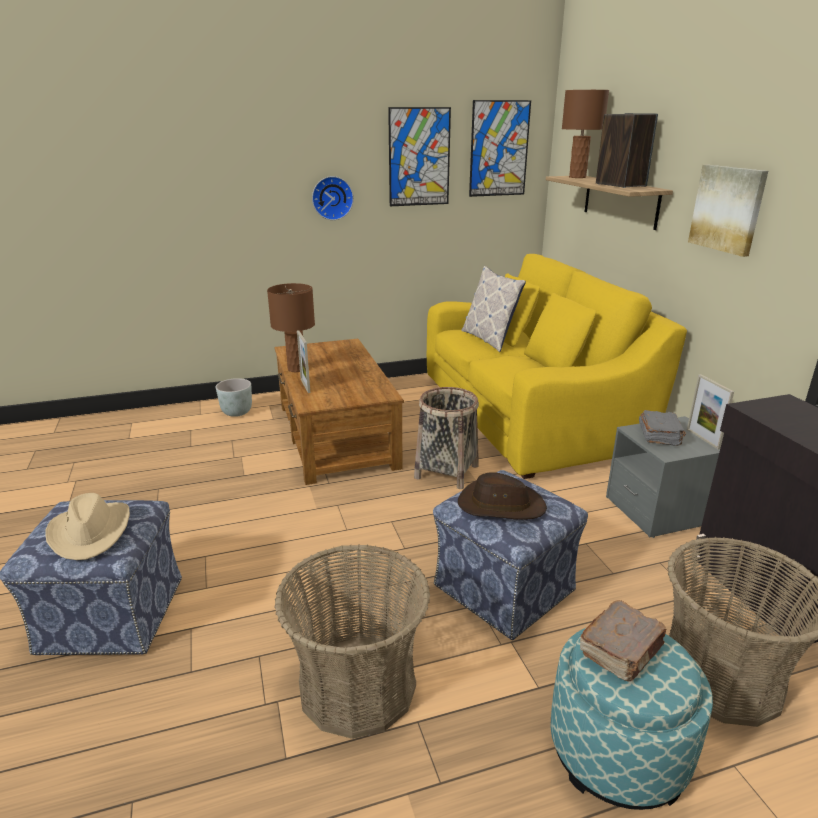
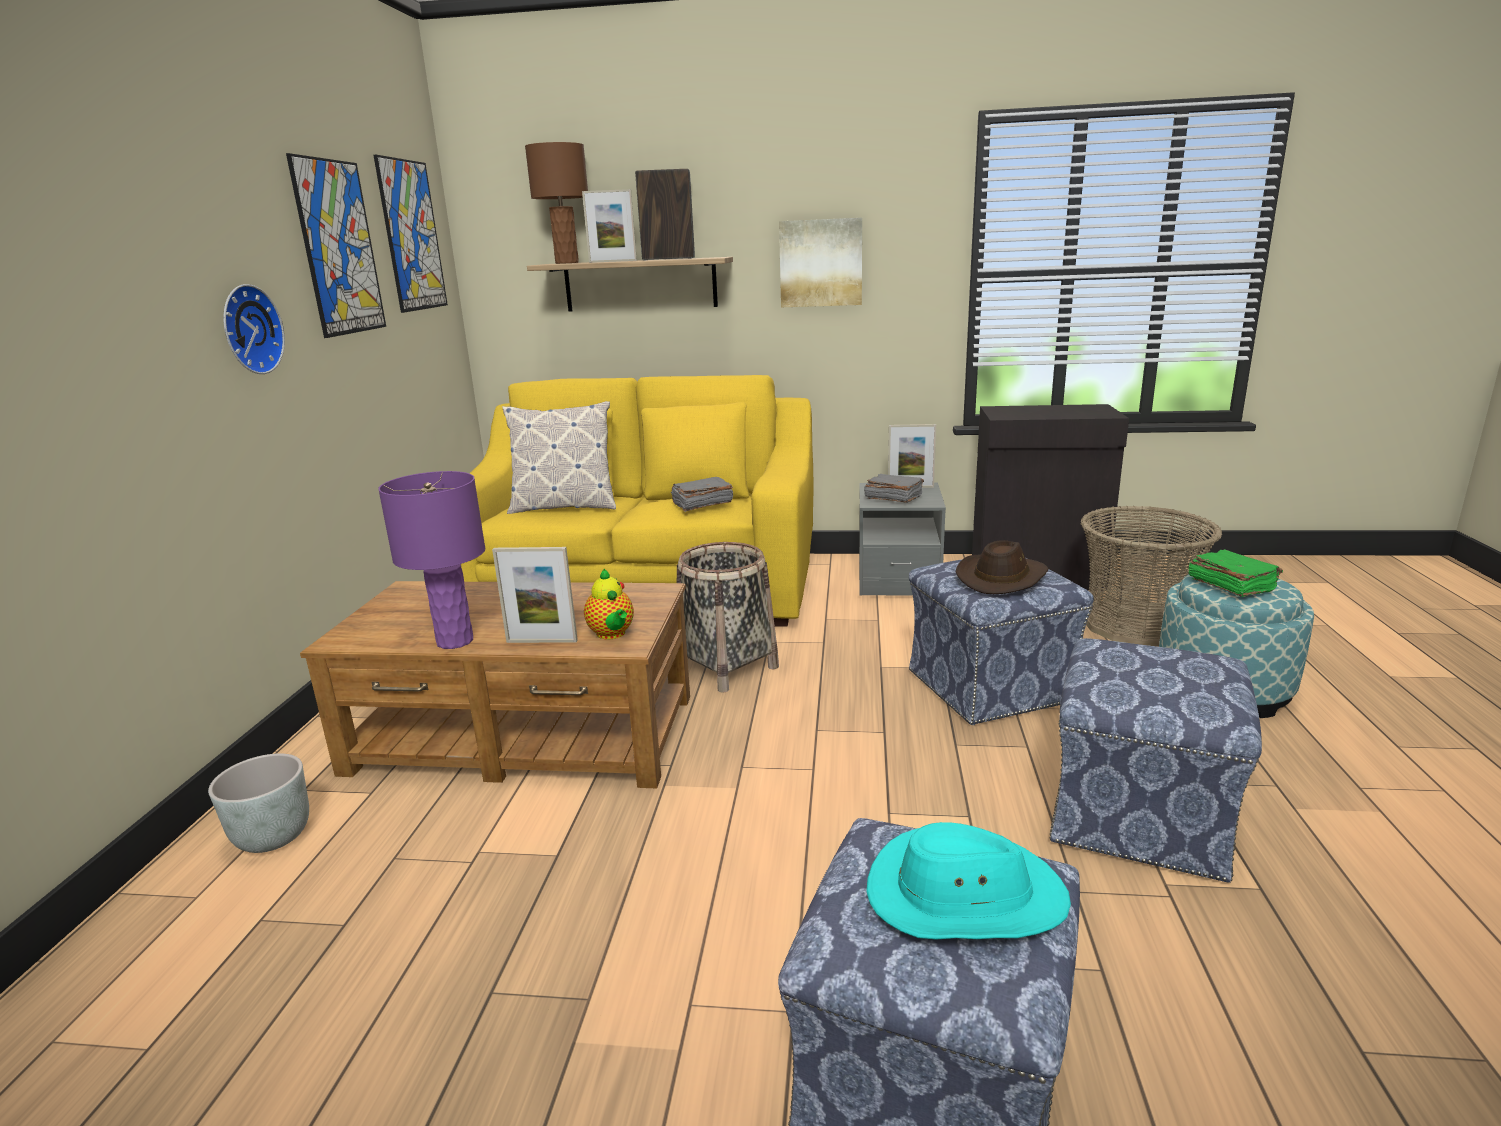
camera: 65 degrees left, 5 degrees down
beige hat [45,493,130,560] -> turquoise hat [866,822,1071,939]
brown table lamp [267,283,315,373] -> purple table lamp [378,471,485,649]
basket [274,544,430,739] -> ottoman [1049,638,1262,883]
brown book [580,600,666,682] -> green book [1188,549,1283,597]
none -> picture frame [582,189,637,263]
none -> teapot [584,568,634,639]
none -> grey book [671,477,733,512]

